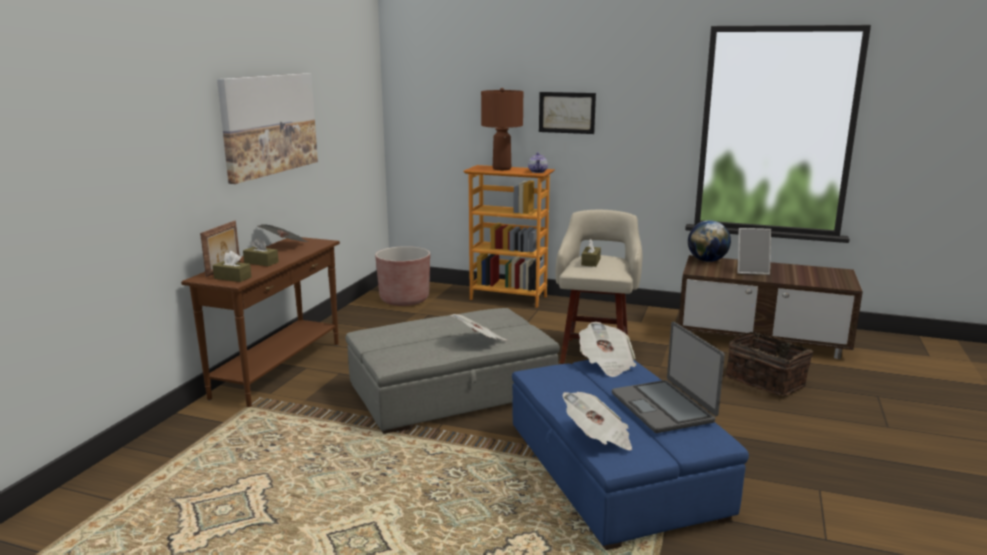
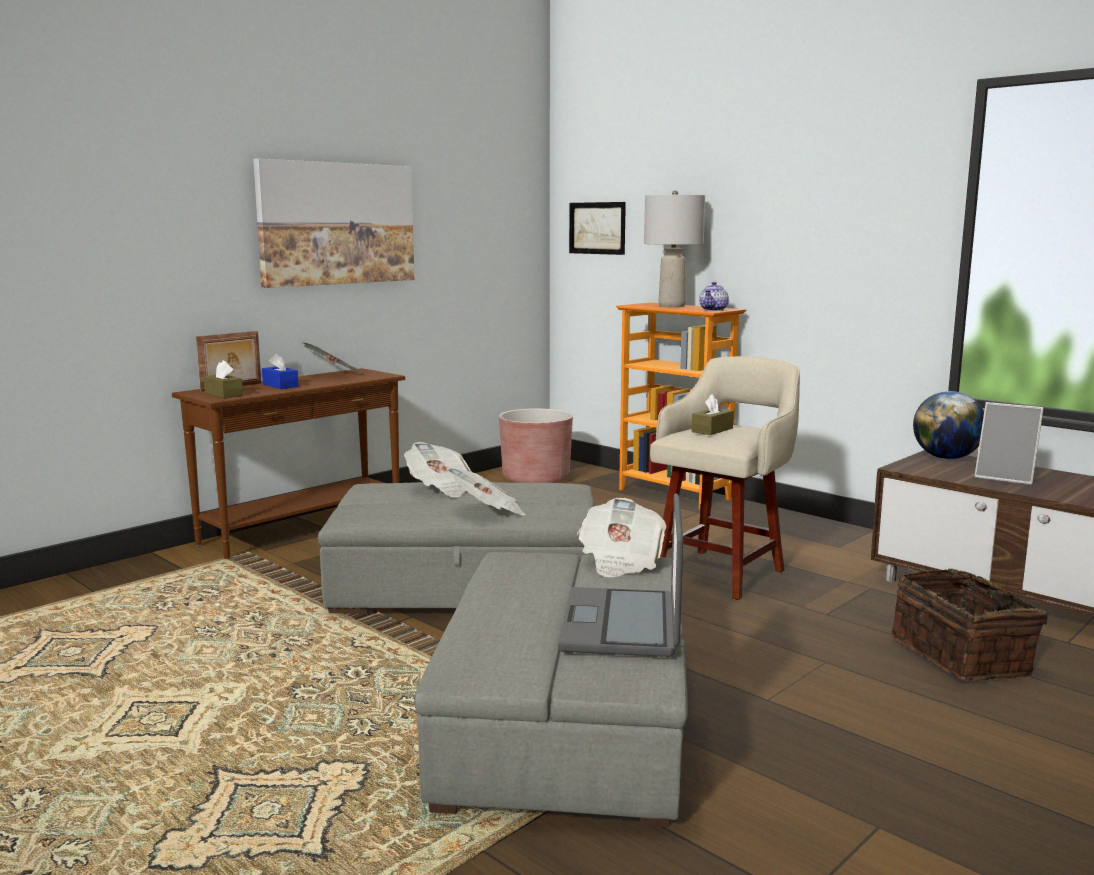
camera: 25 degrees right, 5 degrees down
brown tissue box [243,238,279,266] -> blue tissue box [262,353,299,389]
brown table lamp [481,88,523,170] -> grey table lamp [644,190,705,307]
blue ottoman [512,360,749,550] -> grey ottoman [414,552,688,827]
picture [539,92,596,134] -> picture moved to [569,202,626,255]
newspaper [562,392,632,450] -> newspaper moved to [404,442,472,498]

